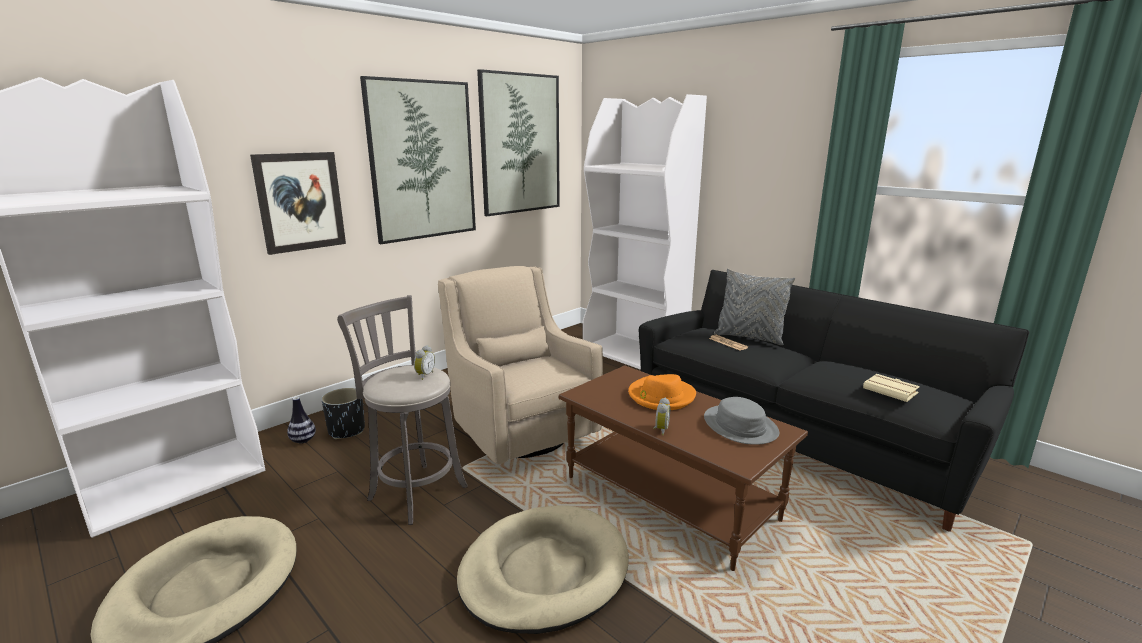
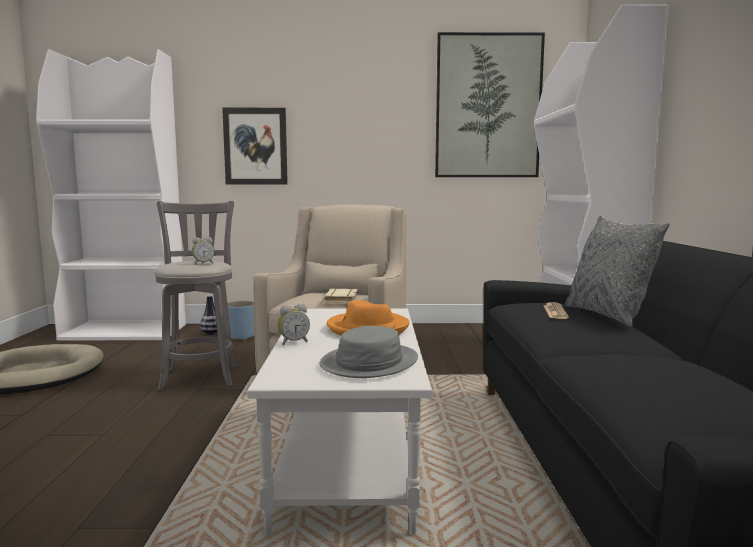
camera: 45 degrees right, 10 degrees down
black planter [322,388,365,439] -> blue planter [227,301,254,340]
picture [360,76,476,244] -> none
beige dog bed [457,505,629,634] -> none
brown coffee table [559,365,808,571] -> white coffee table [247,309,432,536]
beige book [863,374,920,402] -> beige book moved to [323,288,358,303]

